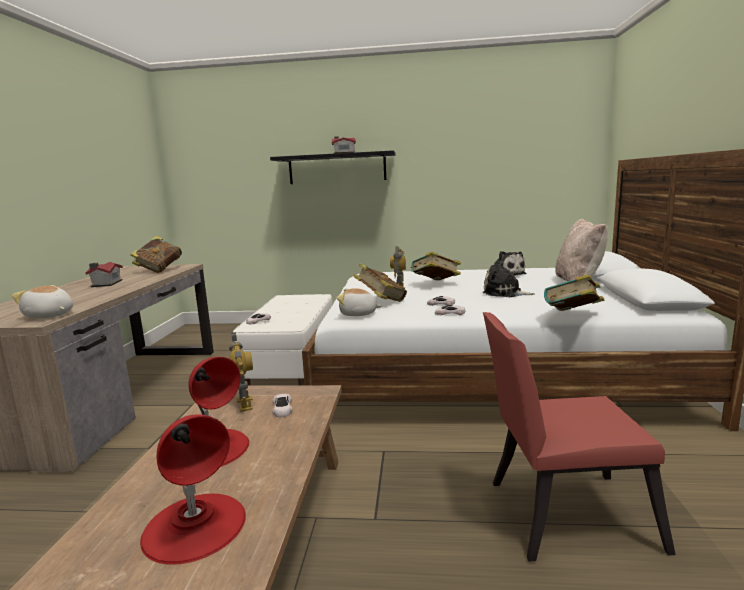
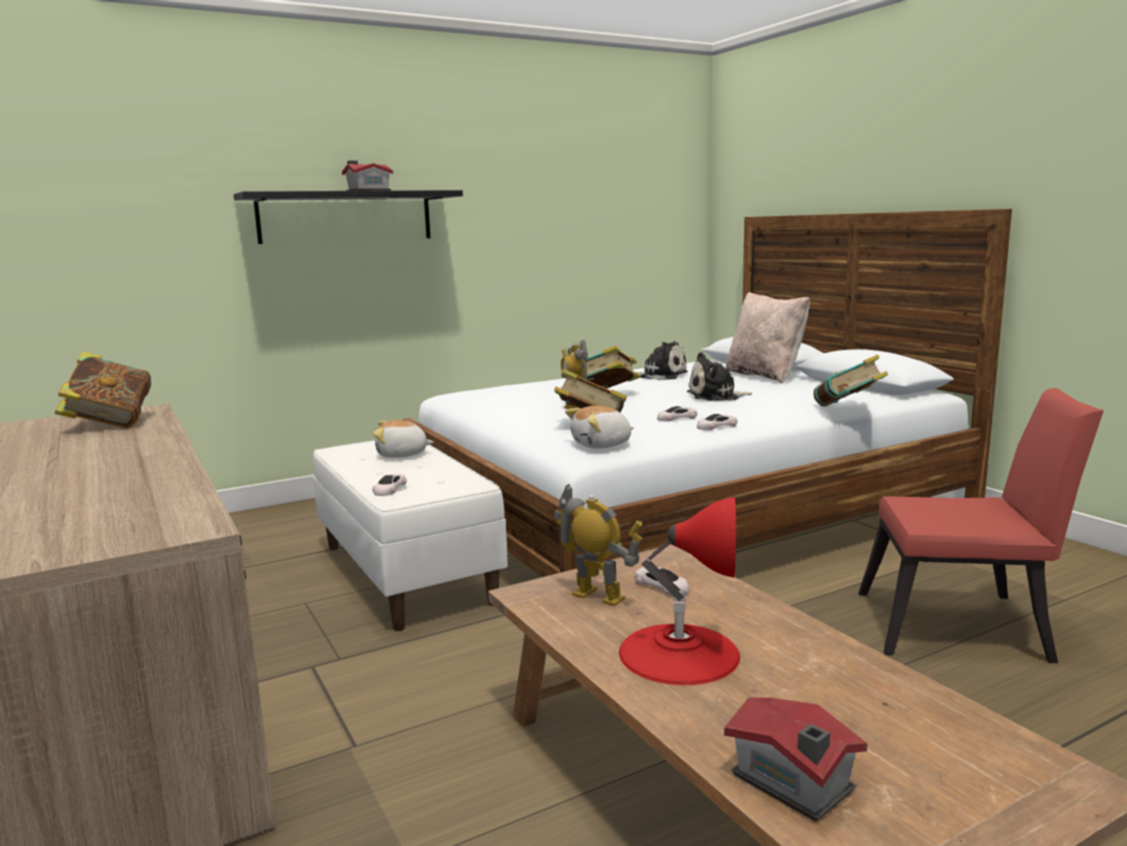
camera: 35 degrees left, 0 degrees up
plush toy [12,285,73,318] -> plush toy moved to [373,420,434,458]
toy house [85,262,123,287] -> toy house moved to [724,697,868,822]
red table lamp [140,414,246,565] -> none
red chair [483,312,676,562] -> red chair turned 135 degrees counterclockwise [858,388,1104,663]

